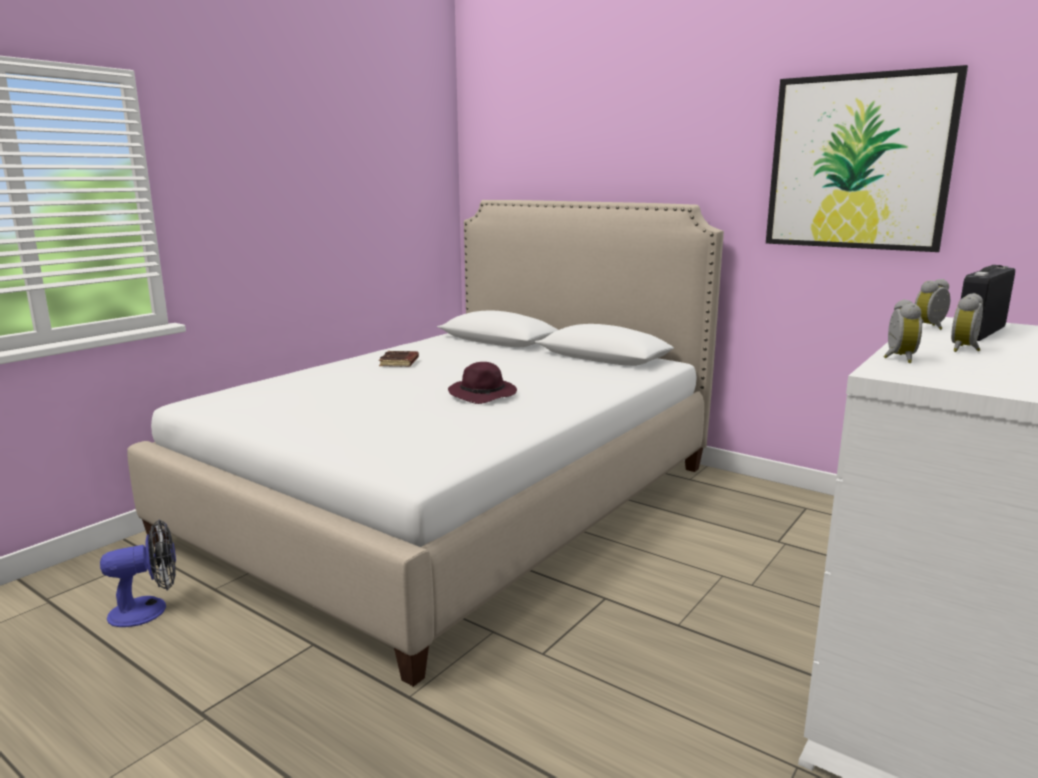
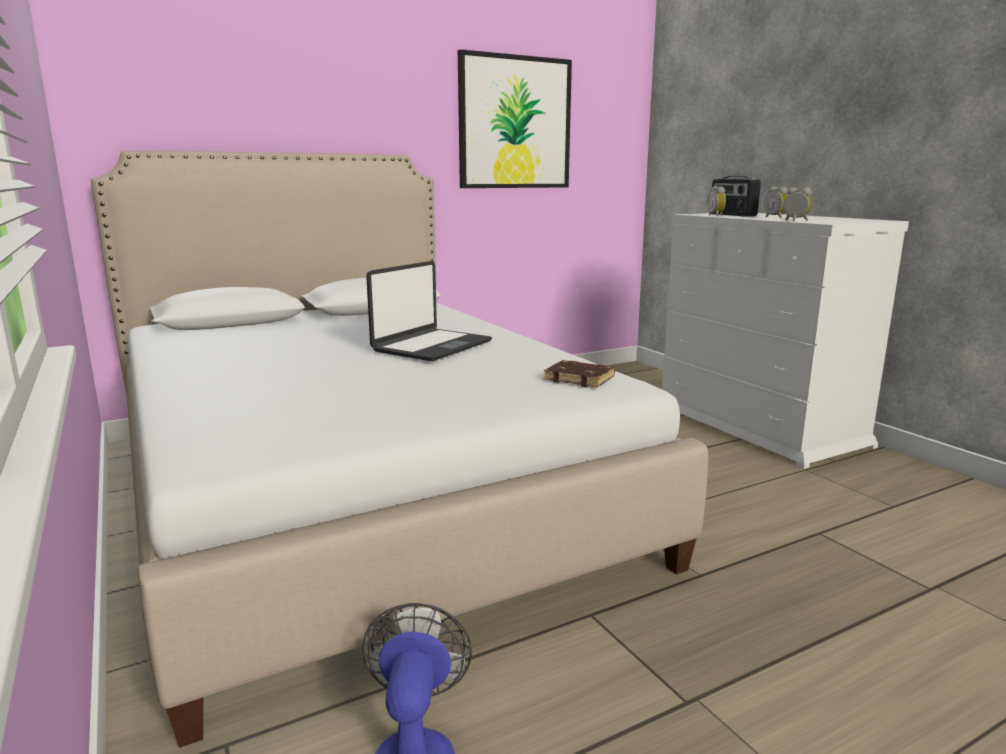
camera: 65 degrees left, 0 degrees up
brown book [379,351,419,367] -> brown book moved to [544,360,615,388]
purple hat [448,362,517,404] -> laptop [366,261,492,361]

